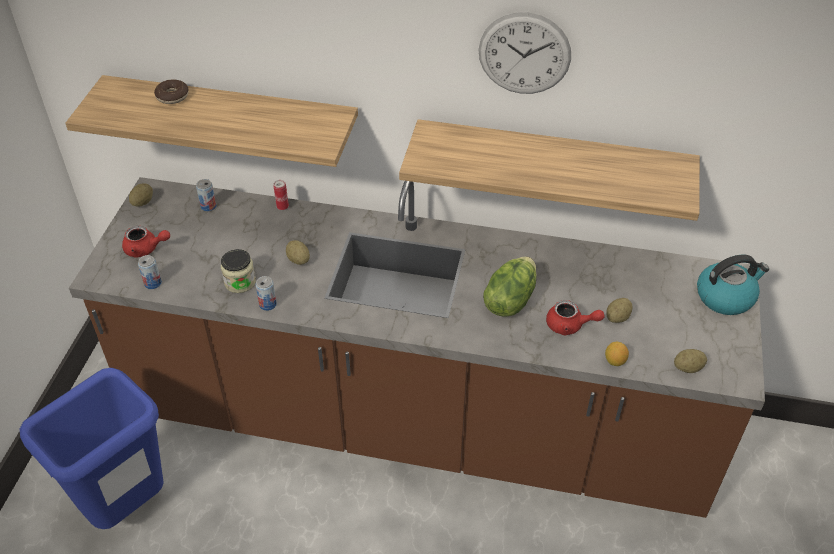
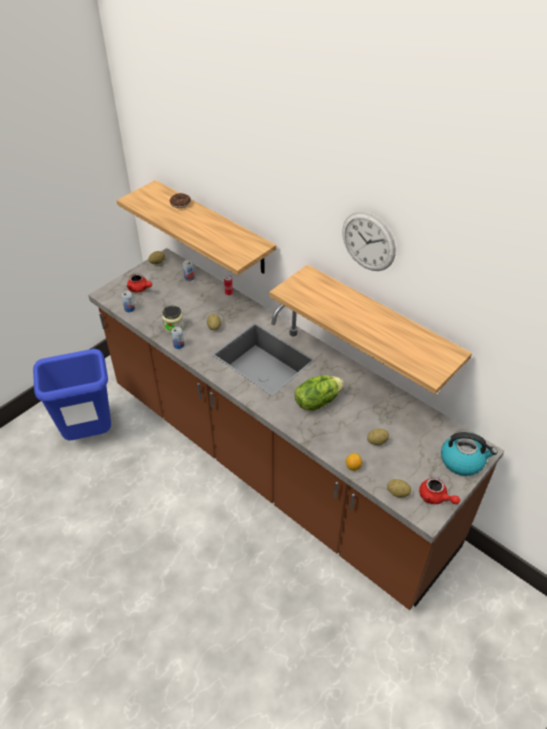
camera: 30 degrees right, 0 degrees up
red teapot [546,300,605,335] -> red teapot moved to [419,477,460,504]

